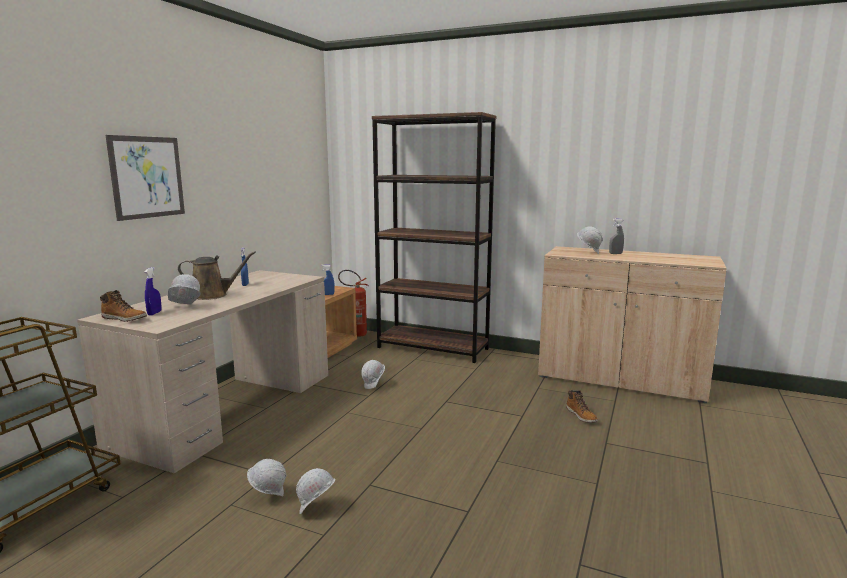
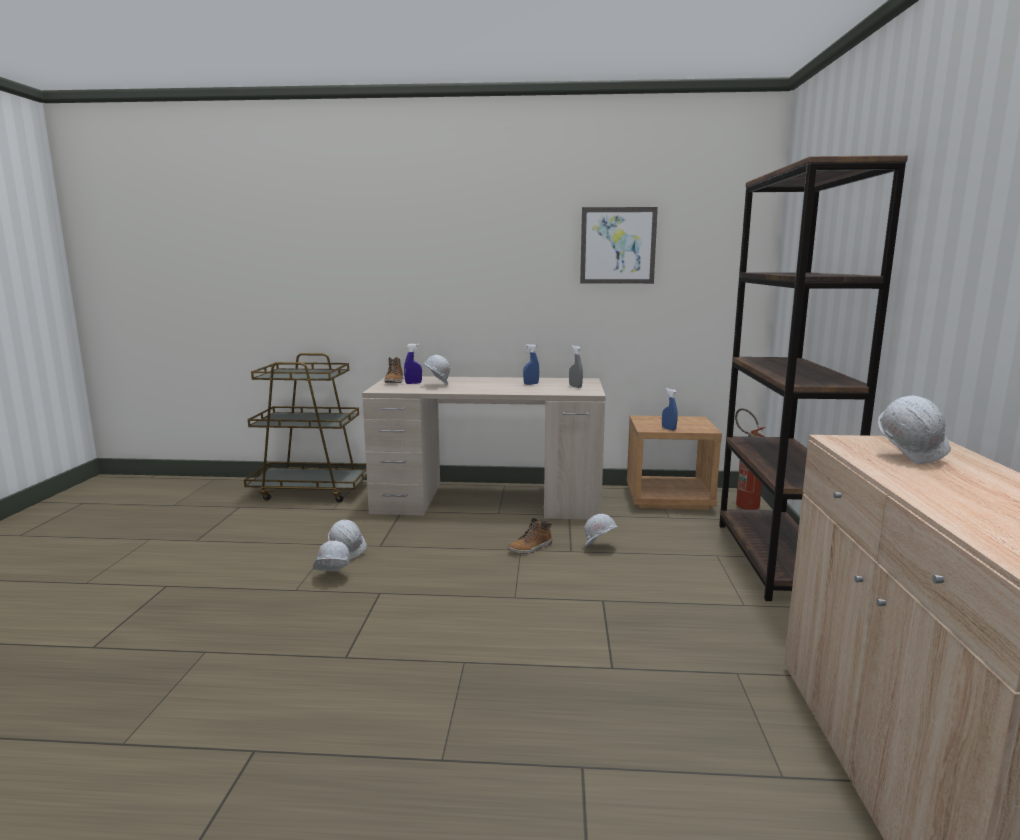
camera: 70 degrees right, 0 degrees up
picture [106,135,185,221] -> picture moved to [580,207,658,284]
brown watering can [178,251,256,300] -> none
boot [566,390,598,423] -> boot moved to [508,518,552,554]
grey spray bottle [609,219,624,254] -> grey spray bottle moved to [569,345,583,388]

